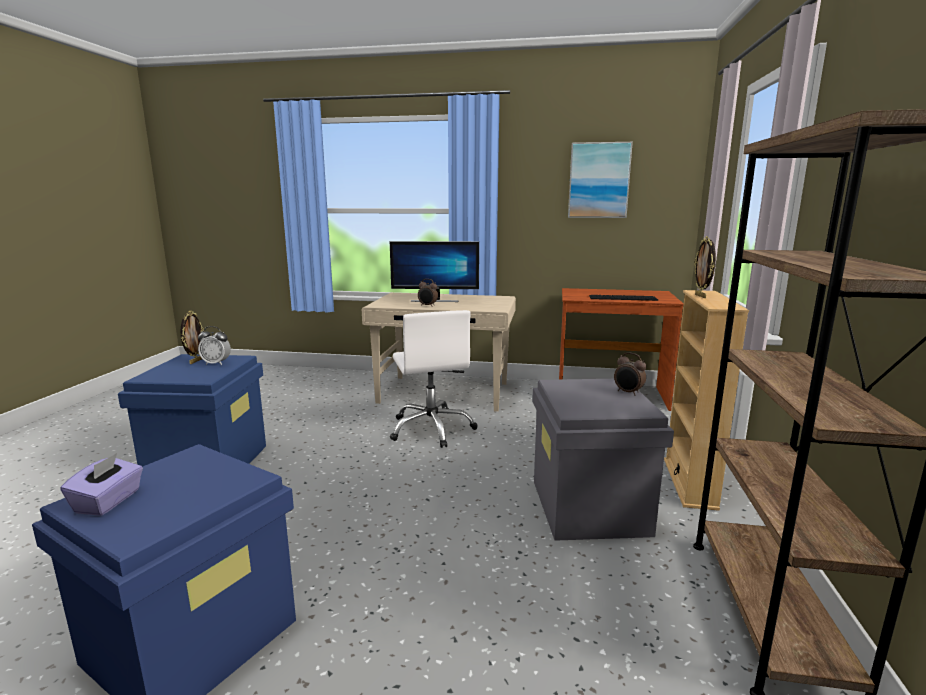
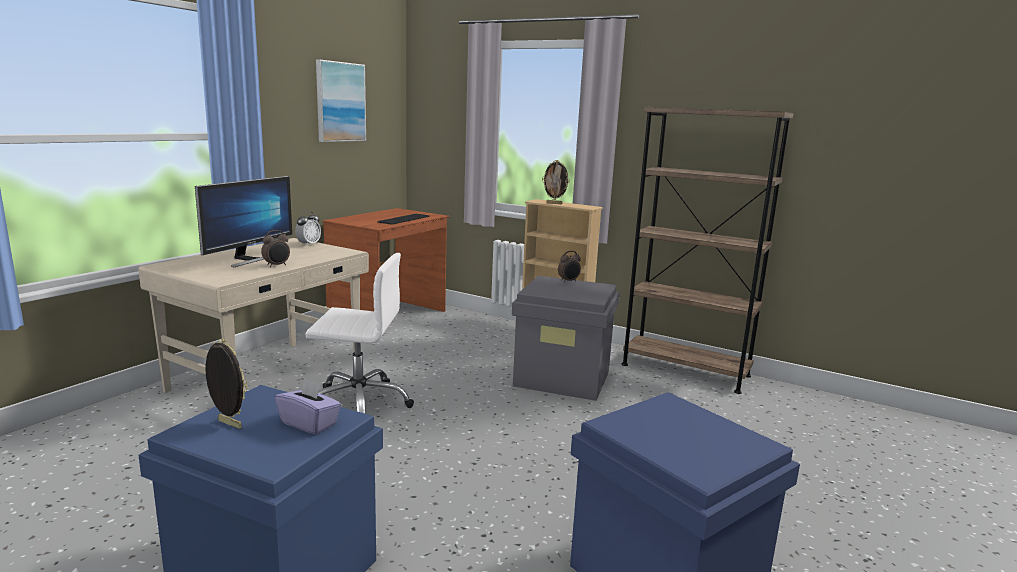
camera: 70 degrees left, 0 degrees up
purple tissue box [60,453,143,516] -> purple tissue box moved to [275,378,342,434]
alarm clock [198,326,231,365] -> alarm clock moved to [295,211,321,246]

